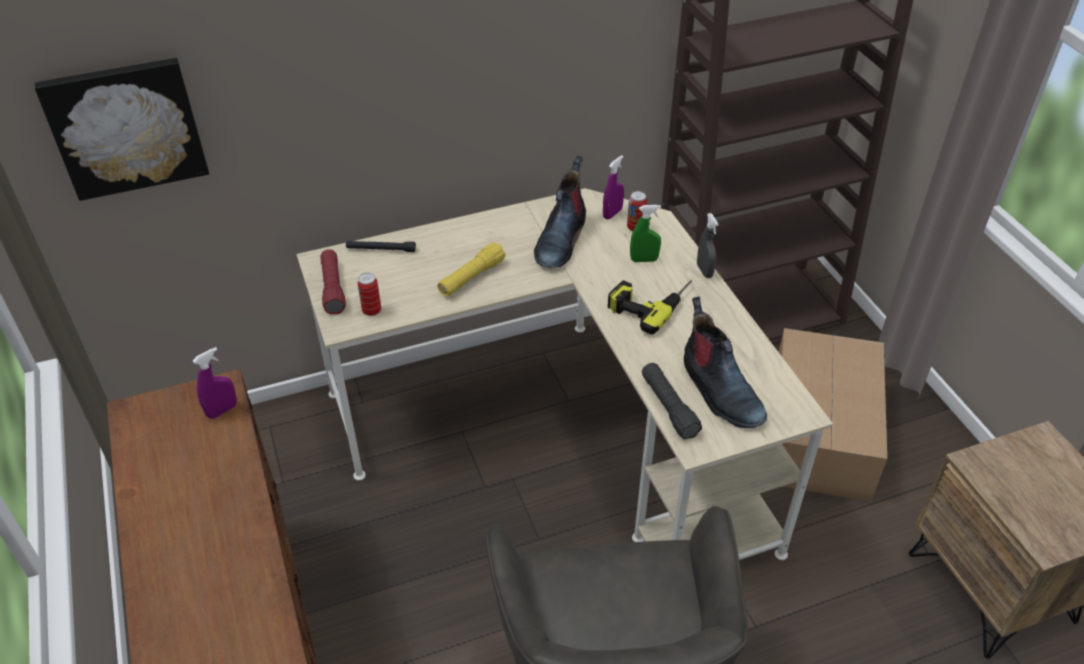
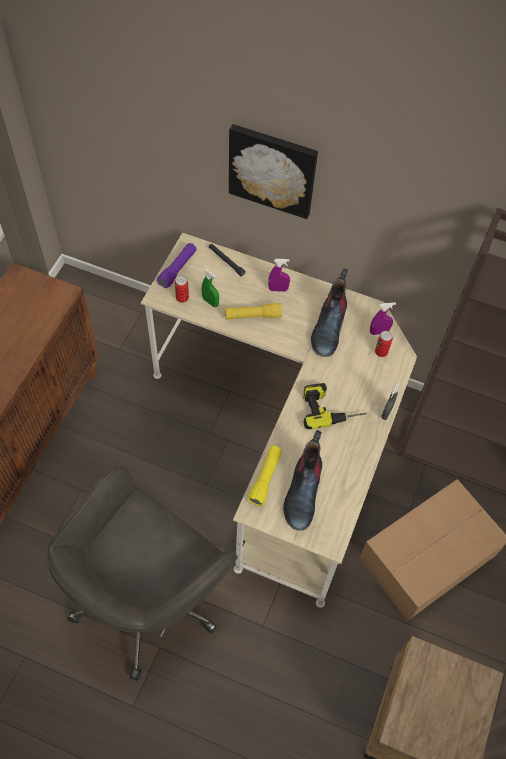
camera: 40 degrees right, 15 degrees up
picture [35,58,209,201] -> picture moved to [229,124,318,219]
purple spray bottle [193,347,237,419] -> purple spray bottle moved to [268,259,290,292]
red flashlight [320,249,346,314] -> purple flashlight [157,243,196,288]
boot [534,156,586,268] -> boot turned 45 degrees counterclockwise [311,268,348,357]
green spray bottle [630,205,661,262] -> green spray bottle moved to [202,269,219,307]
black flashlight [642,363,702,439] -> yellow flashlight [248,445,282,506]

